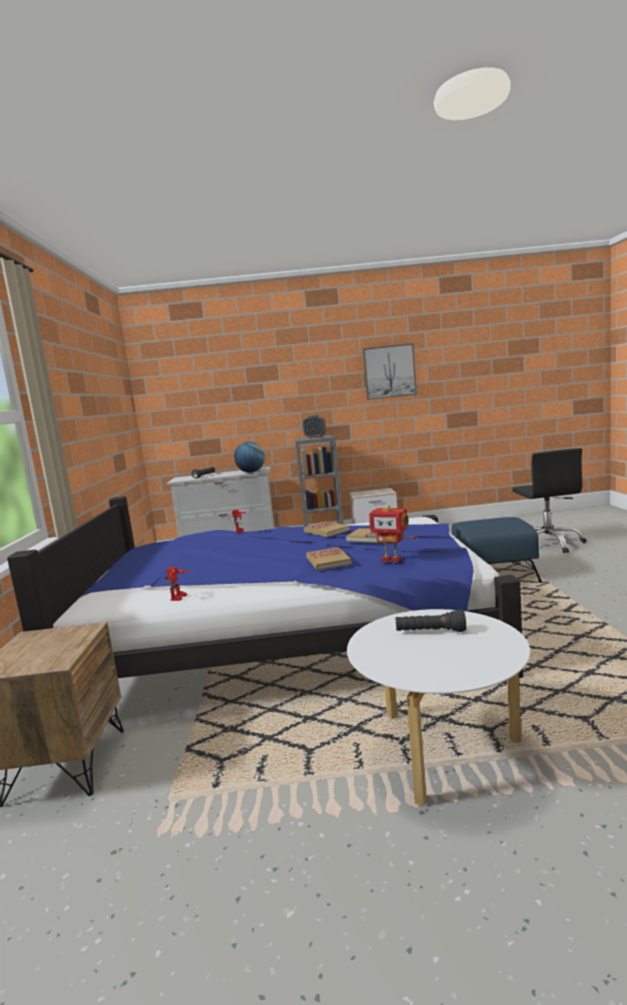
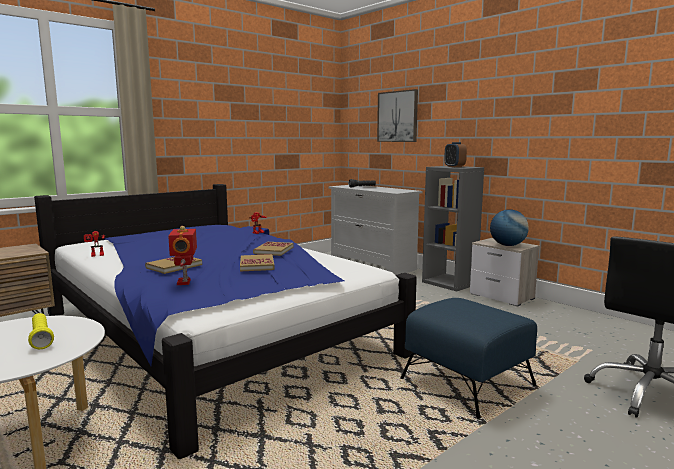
camera: 50 degrees right, 0 degrees up
globe [234,442,265,473] -> globe moved to [490,209,529,246]
picture [363,343,417,400] -> picture moved to [377,89,418,142]
black flashlight [395,609,466,632] -> yellow flashlight [28,313,54,349]

